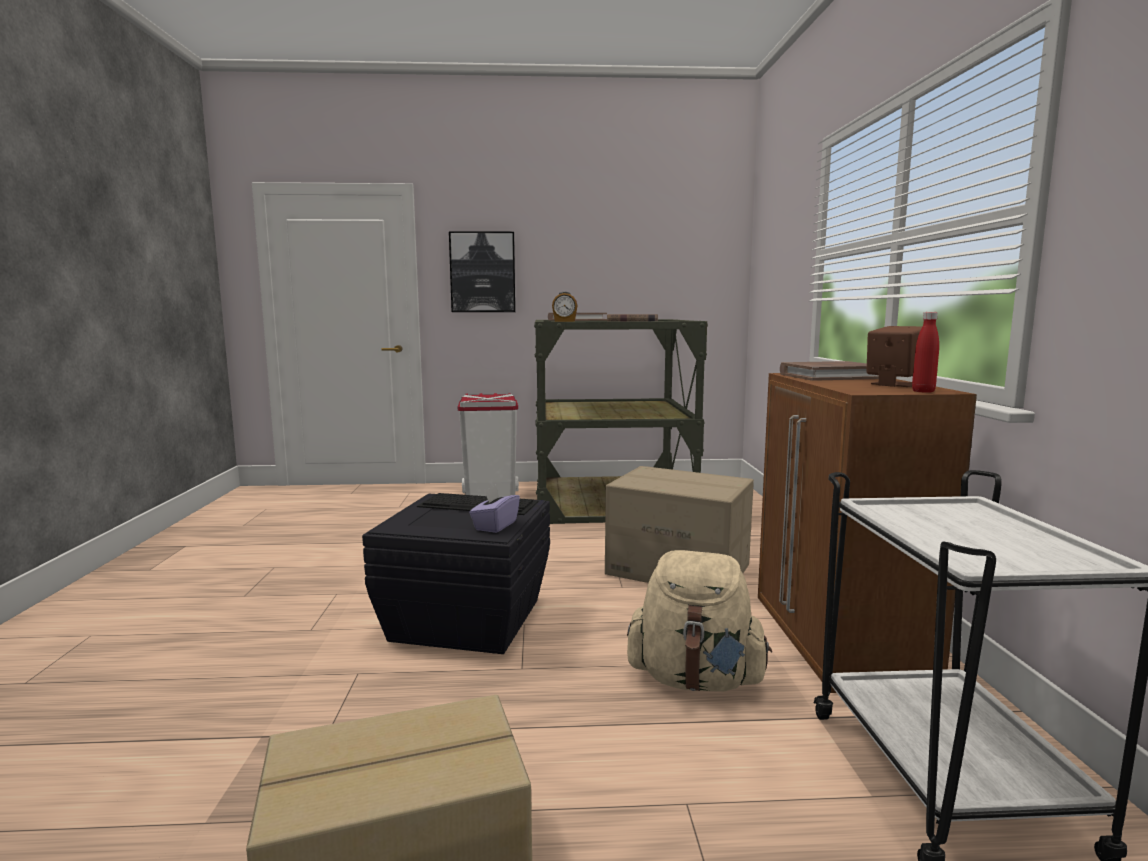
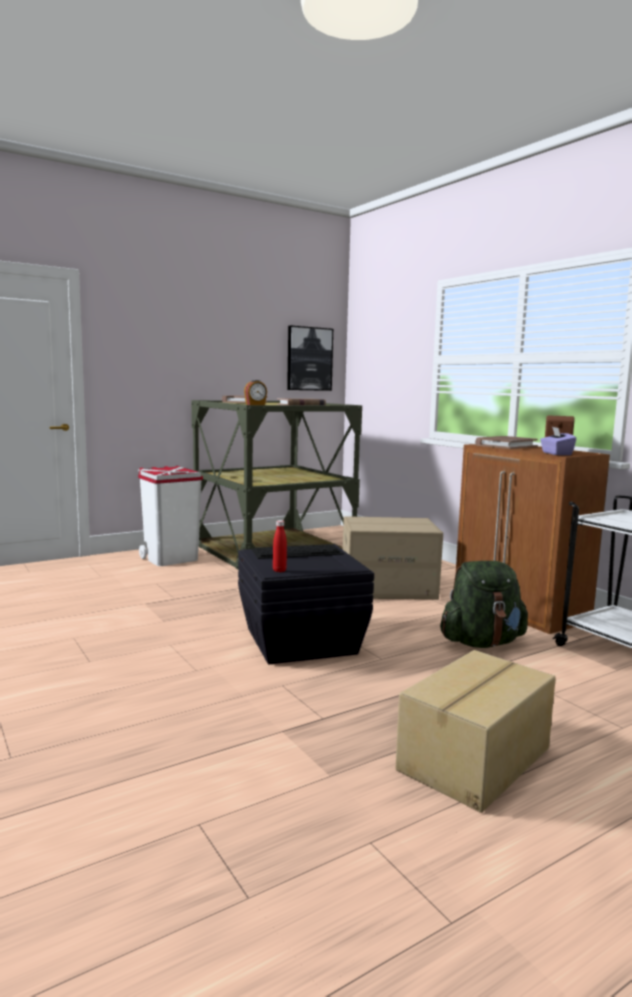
camera: 30 degrees left, 0 degrees up
picture [449,231,516,312] -> picture moved to [287,325,333,391]
purple tissue box [469,485,520,533] -> purple tissue box moved to [540,427,576,455]
beige backpack [627,550,772,692] -> green backpack [440,561,528,648]
red bottle [912,312,939,393] -> red bottle moved to [273,520,287,572]

